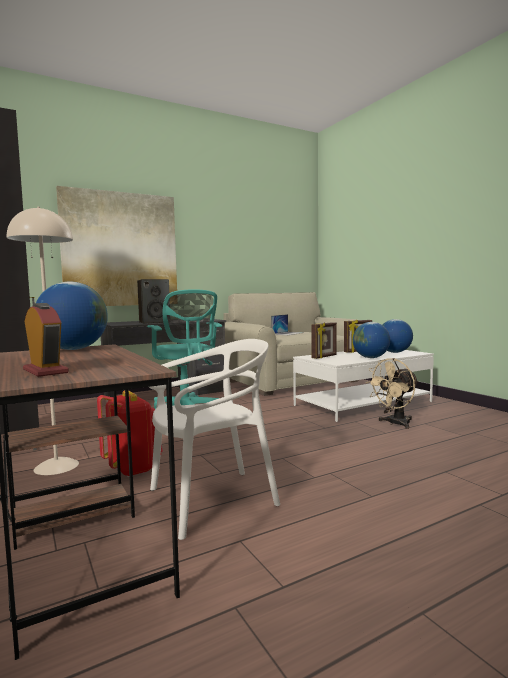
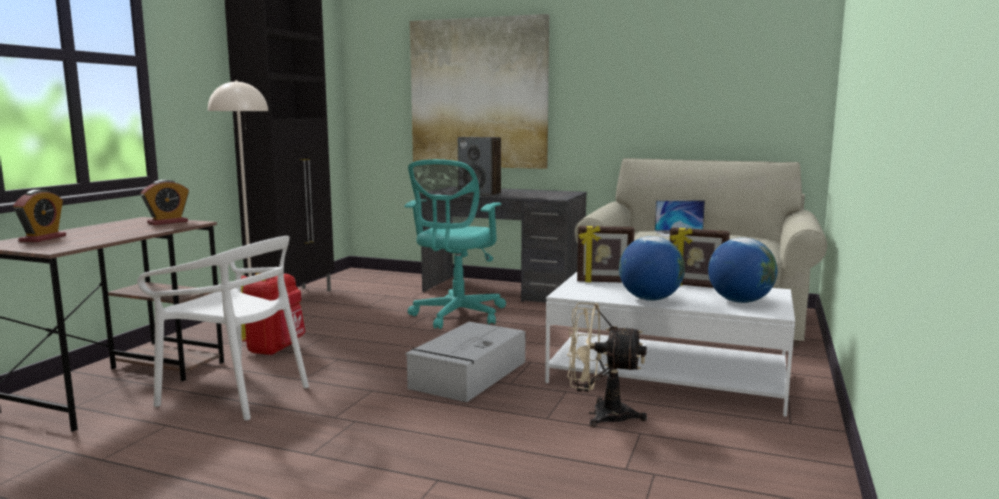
camera: 50 degrees right, 5 degrees up
globe [36,282,108,350] -> alarm clock [141,180,189,225]
none -> grey storage box [405,322,525,402]

